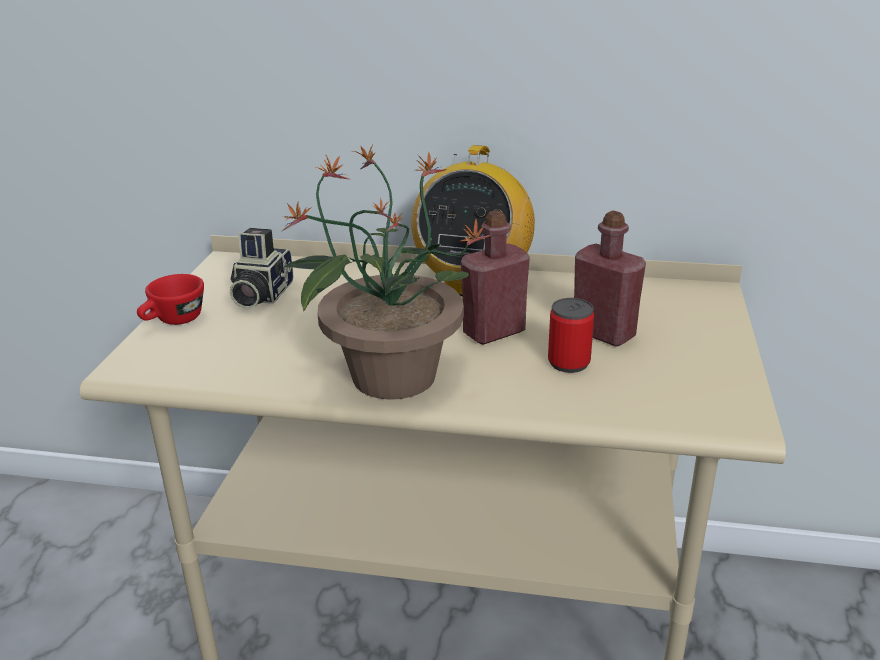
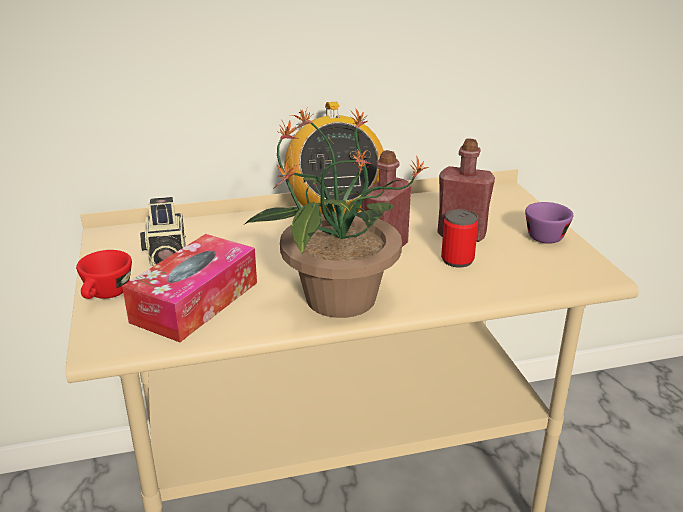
camera: 25 degrees left, 0 degrees up
none -> tissue box [122,234,257,342]
none -> purple cup [525,202,573,244]

